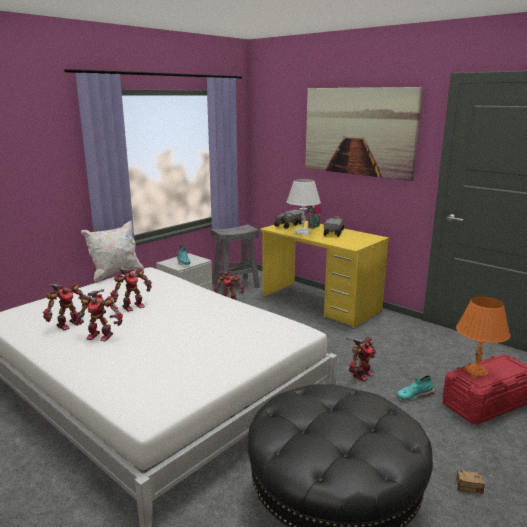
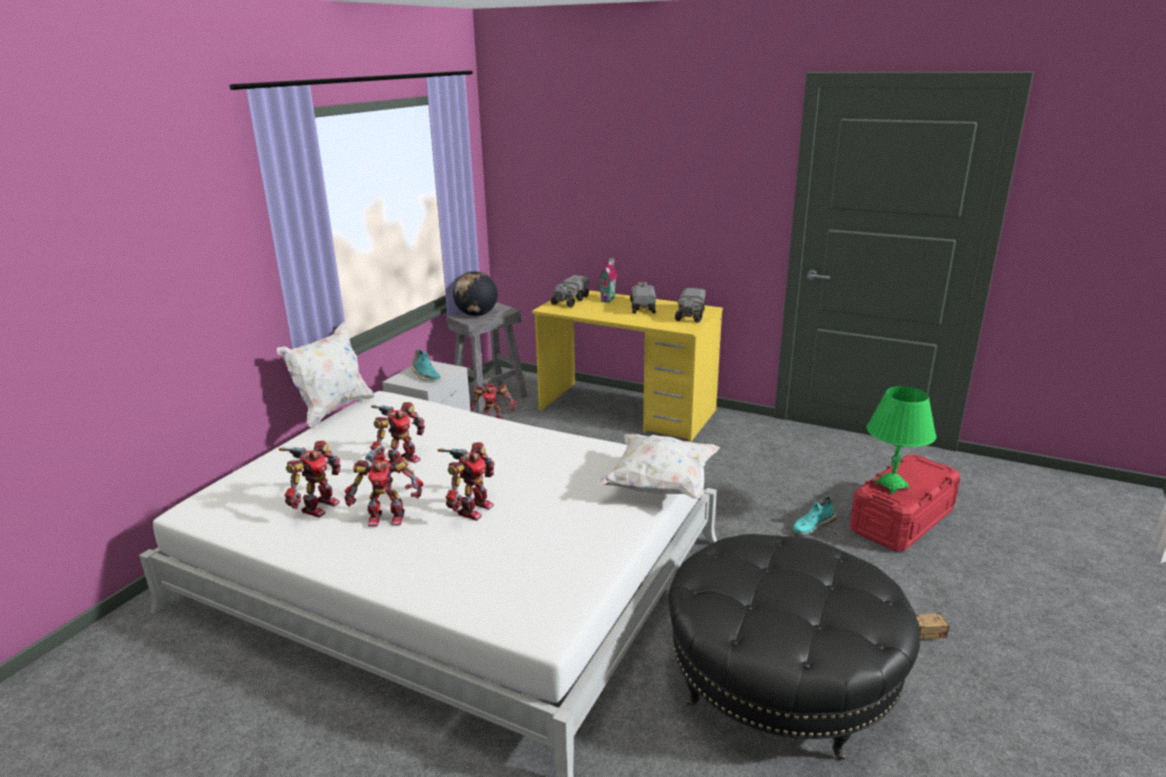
camera: 15 degrees left, 5 degrees up
white table lamp [287,179,321,236] -> none
picture [305,87,422,181] -> none
toy robot [346,337,376,381] -> toy robot moved to [438,442,495,521]
orange table lamp [456,296,510,379] -> green table lamp [867,386,936,494]
none -> globe [453,271,498,316]
none -> white pillow [598,434,720,498]
none -> toy truck [675,288,706,323]

